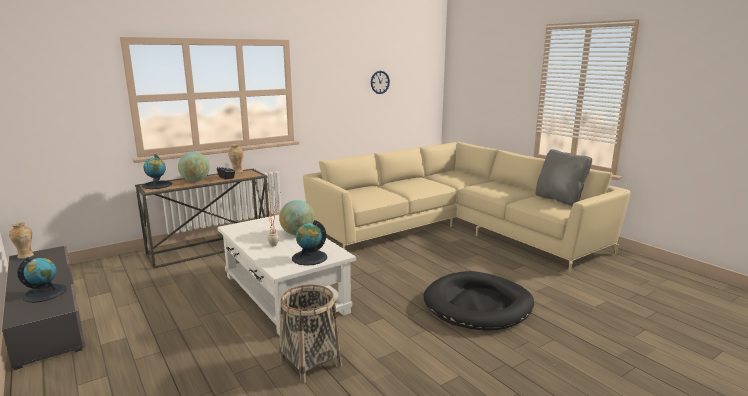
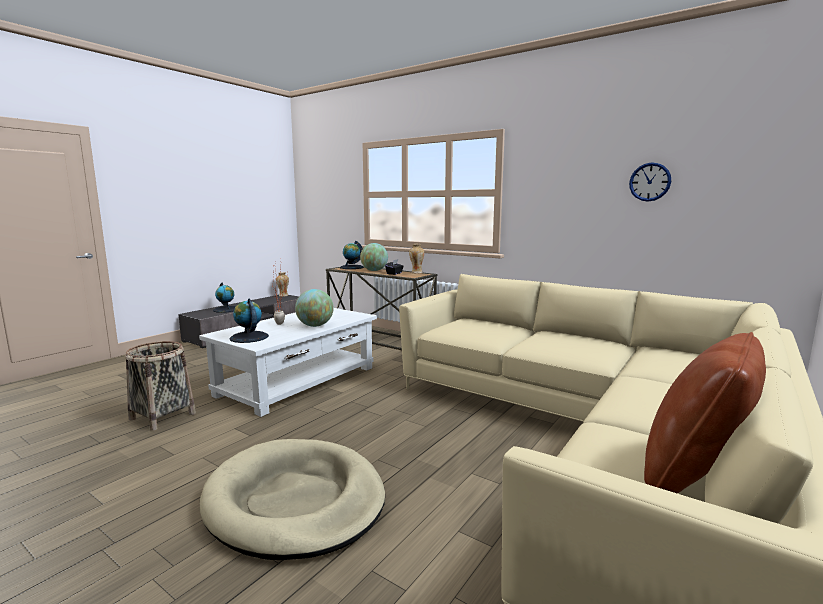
camera: 70 degrees right, 5 degrees down
black dog bed [423,271,534,330] -> beige dog bed [200,439,385,560]
grey pillow [535,149,592,206] -> brown pillow [644,332,766,494]

